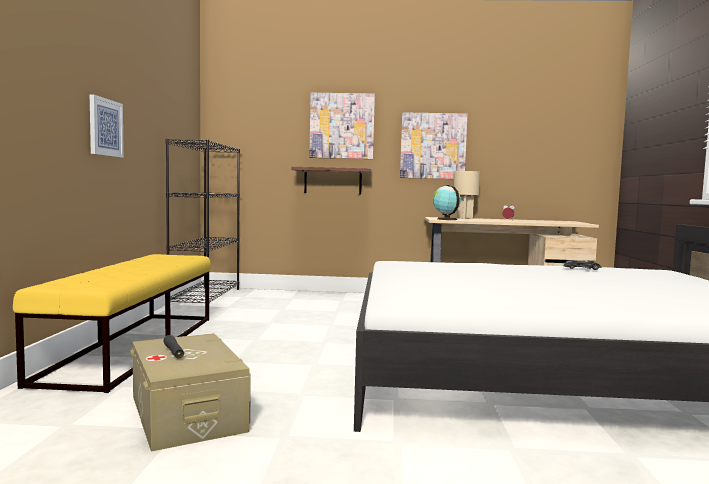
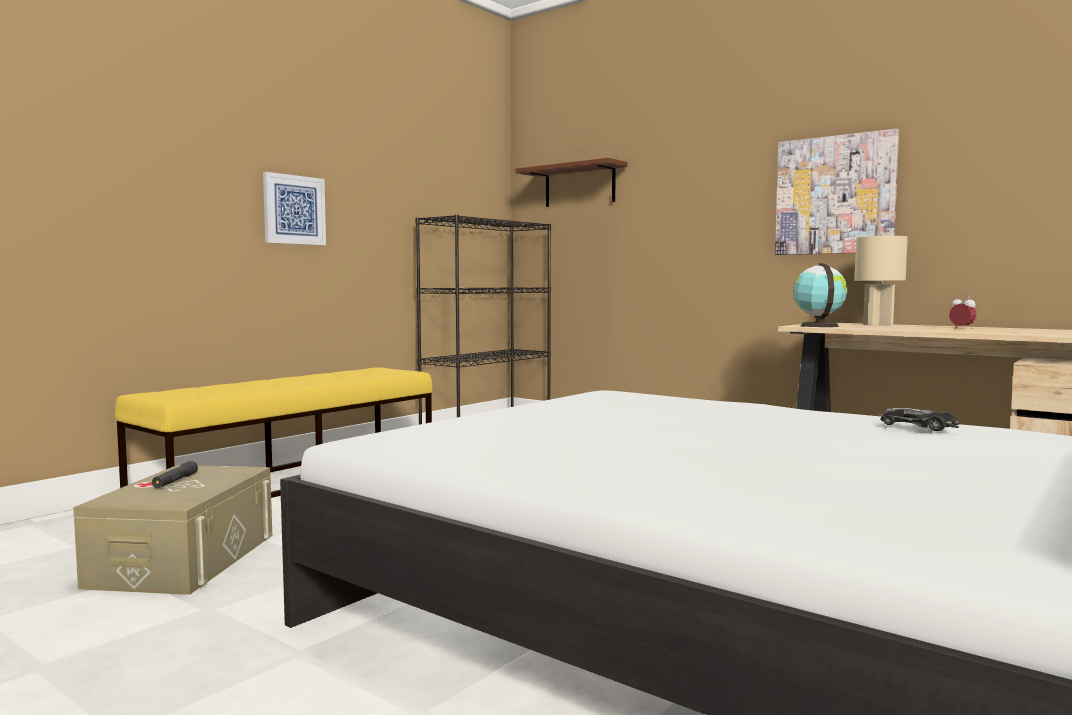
camera: 35 degrees right, 0 degrees up
brown shelf [291,167,371,194] -> brown shelf moved to [516,158,628,207]
picture [309,93,375,159] -> none

